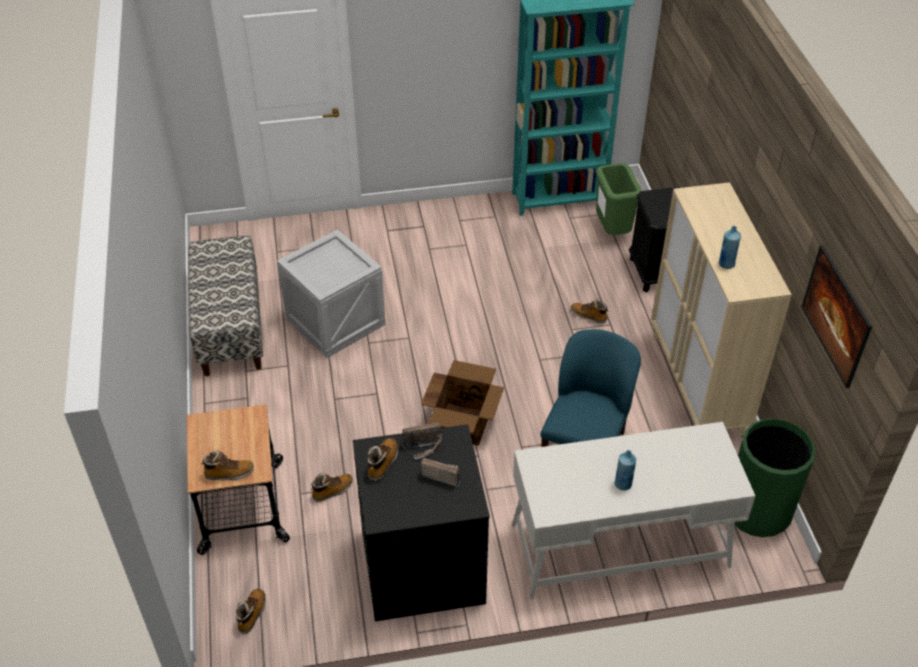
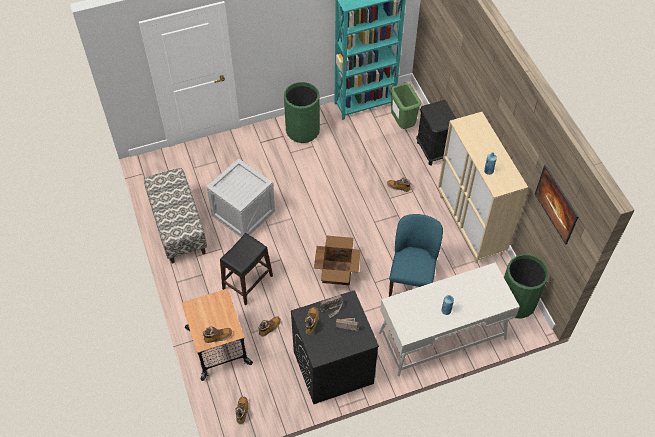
camera: 10 degrees left, 10 degrees up
none -> black stool [220,233,273,305]
none -> green trash can [284,82,320,143]

